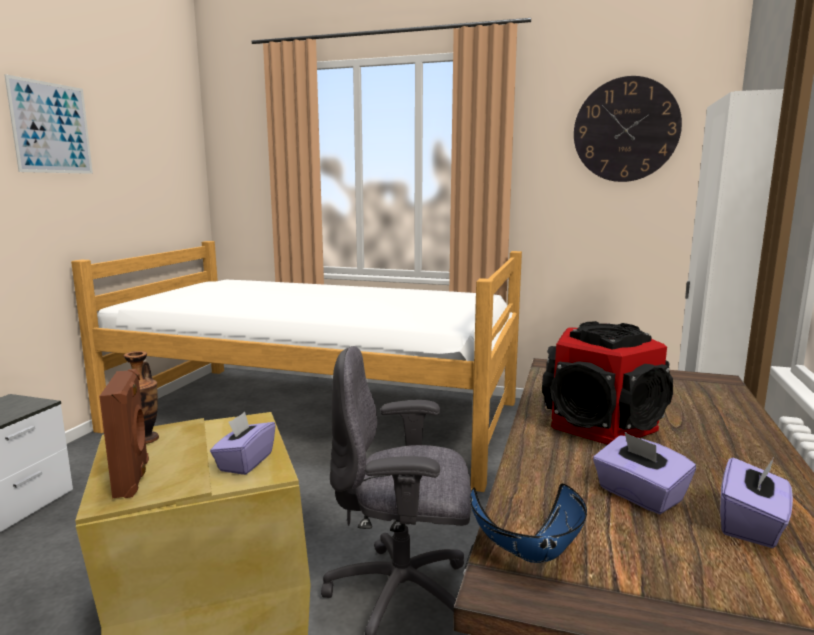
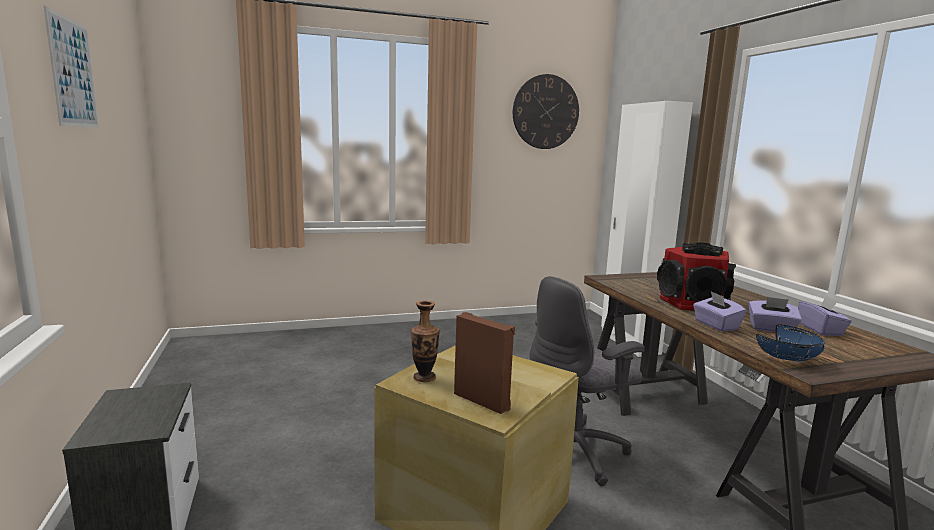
camera: 35 degrees left, 0 degrees up
bed [71,241,522,492] -> none
purple tissue box [210,412,276,475] -> purple tissue box moved to [693,291,746,331]

